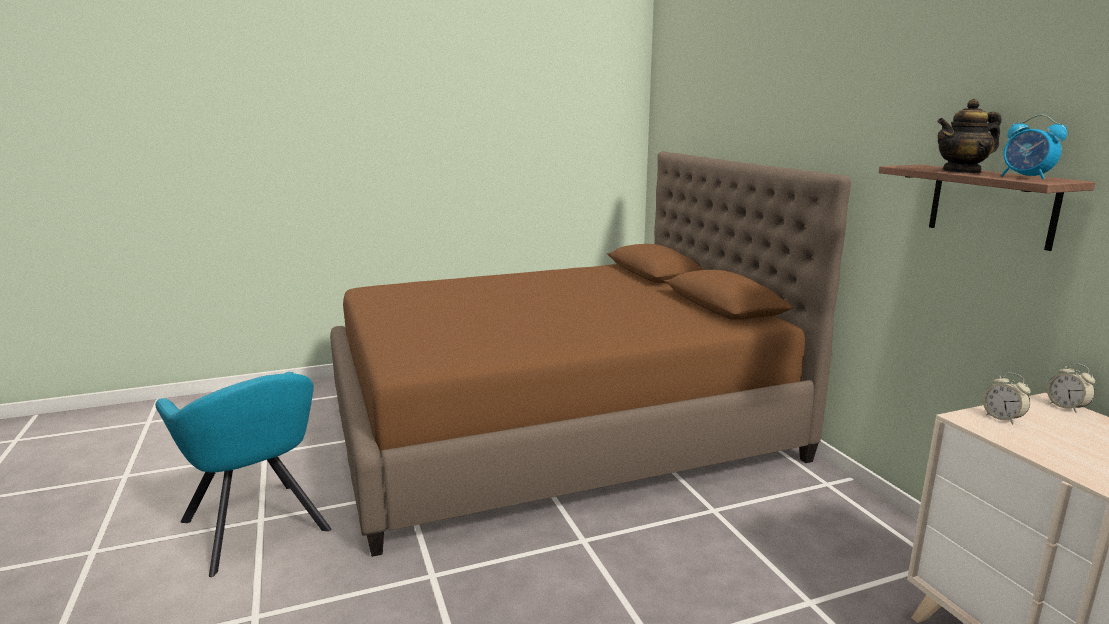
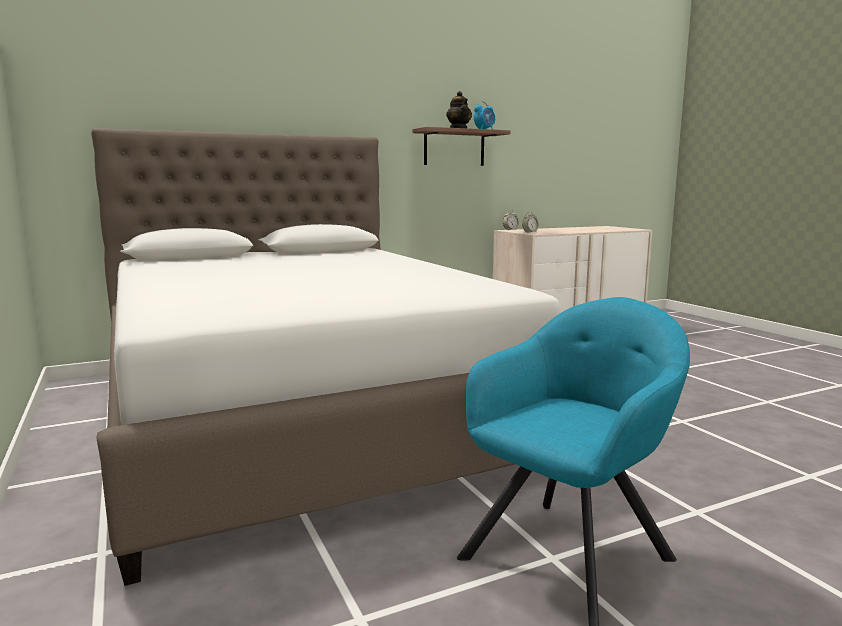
camera: 95 degrees left, 5 degrees down
brown bed [330,151,851,557] -> white bed [91,128,562,586]

